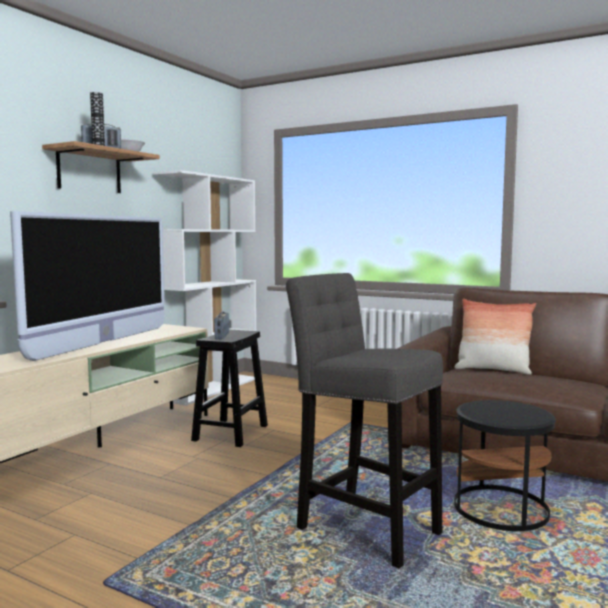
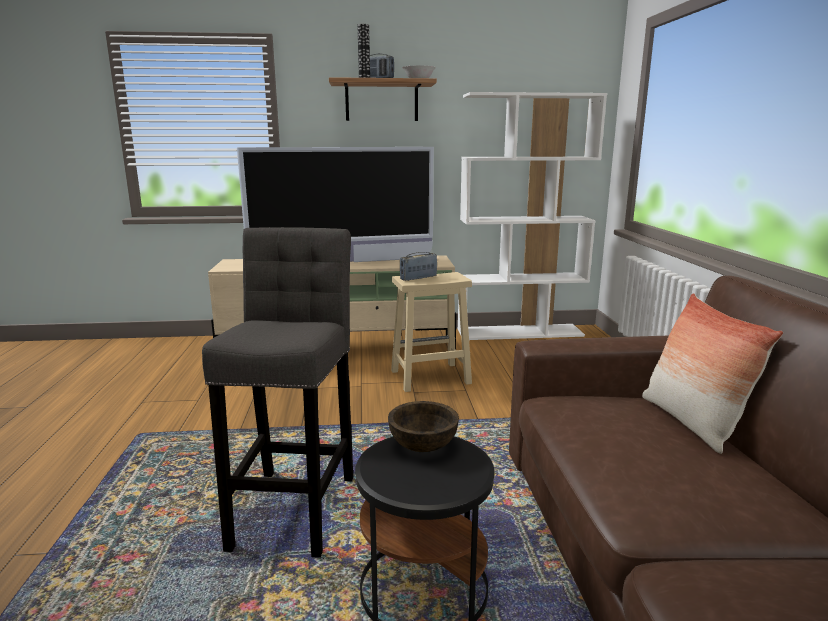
camera: 55 degrees right, 10 degrees up
black stool [191,330,268,447] -> beige stool [391,272,472,392]
none -> brown bowl [388,401,459,452]

